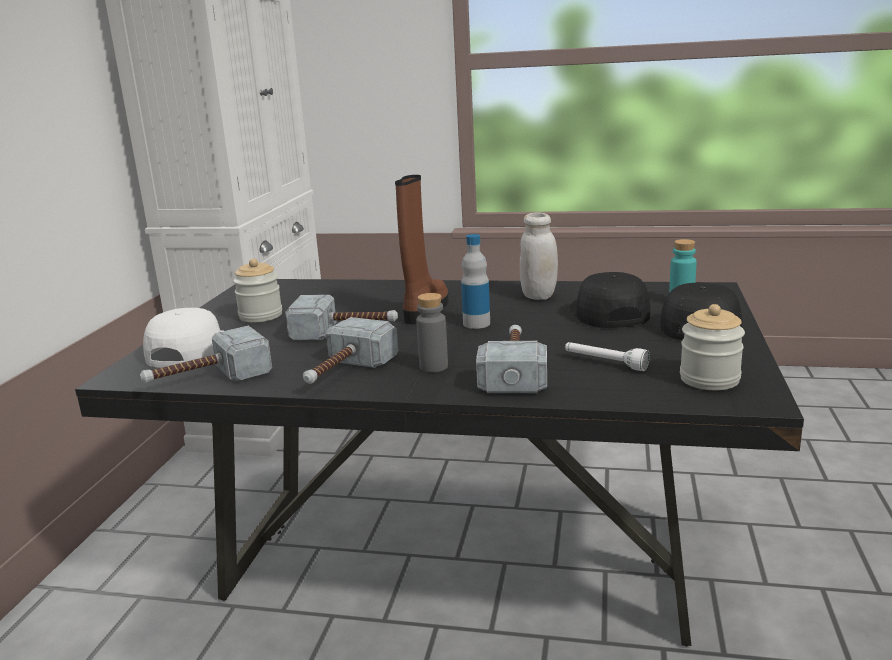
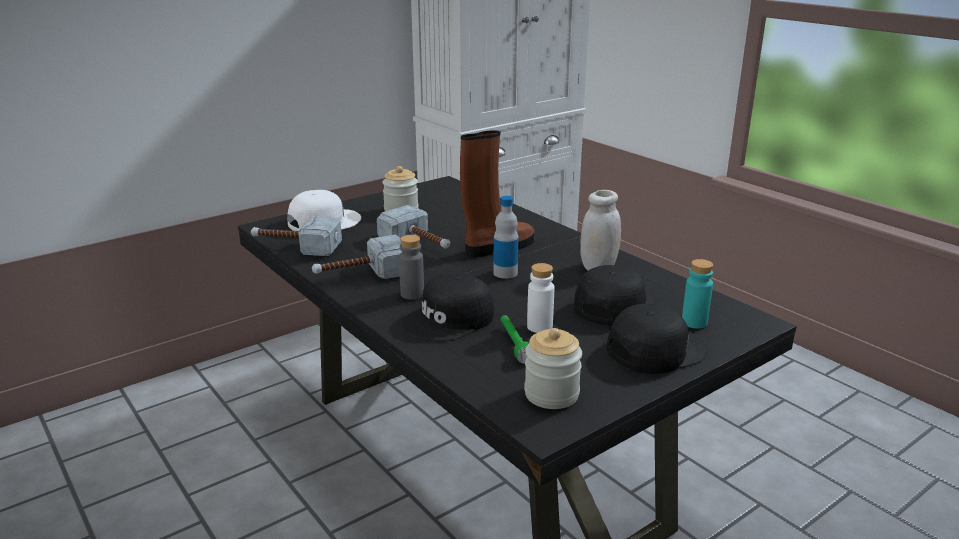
camera: 40 degrees right, 5 degrees up
hammer [476,325,547,393] -> black cap [402,272,494,341]
white flashlight [565,342,650,371] -> green flashlight [501,315,529,364]
none -> white bottle [527,263,554,333]

